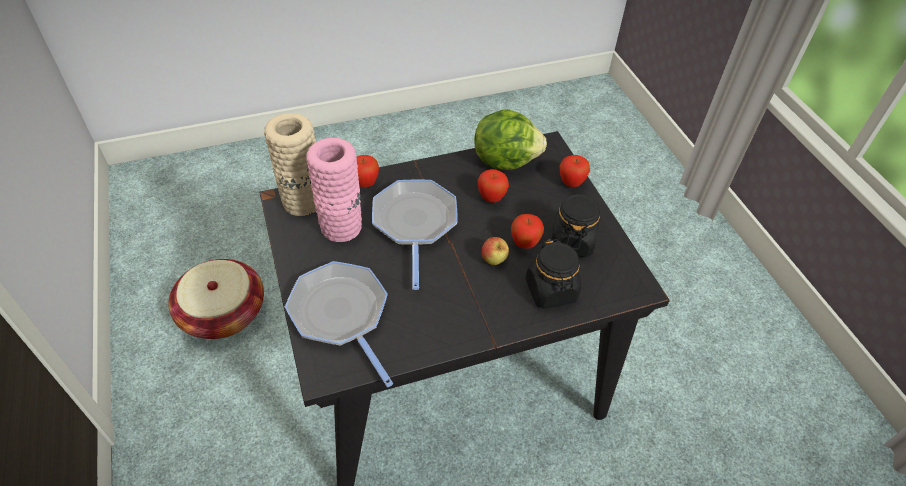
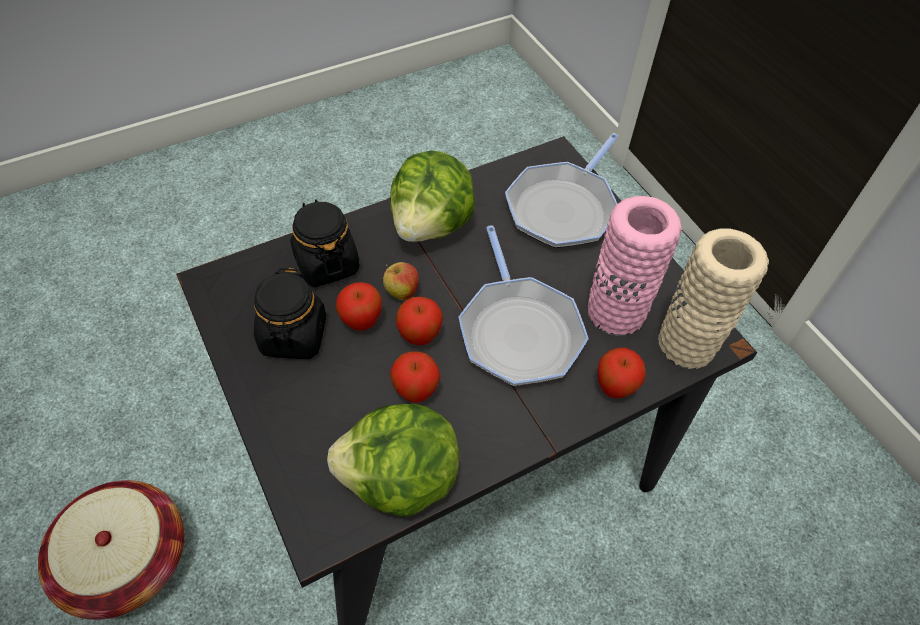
camera: 170 degrees right, 5 degrees up
basket [168,259,264,339] -> basket moved to [38,480,184,620]
frying pan [285,261,393,387] -> frying pan turned 75 degrees clockwise [505,133,618,248]
apple [559,155,590,187] -> apple moved to [396,297,443,345]
none -> lettuce [390,150,475,242]

